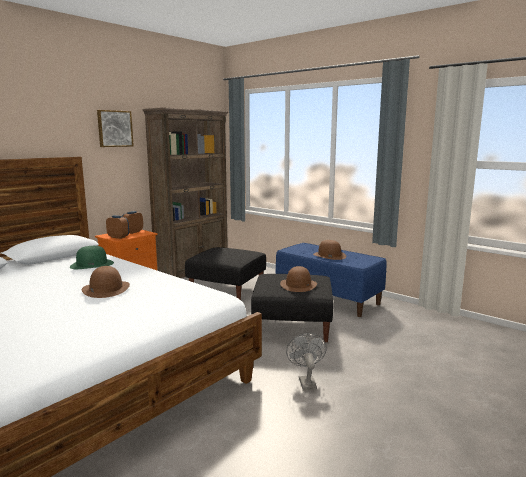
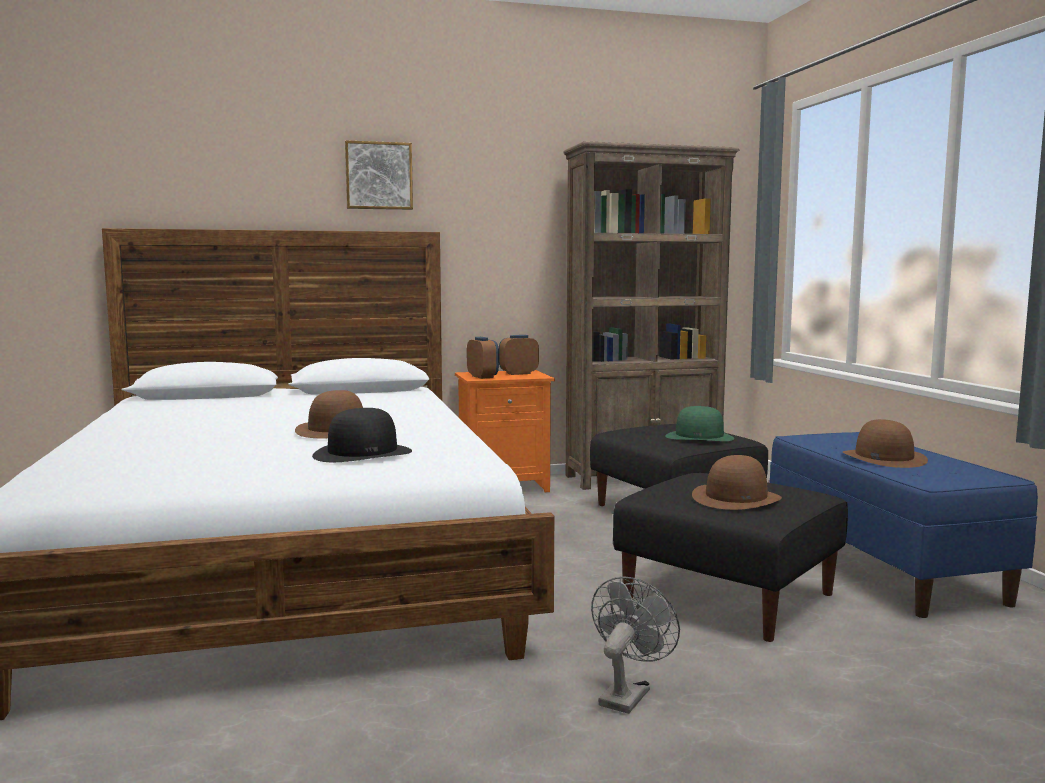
camera: 35 degrees right, 5 degrees down
green hat [70,246,114,269] -> green hat moved to [665,406,734,441]
picture [97,110,134,147] -> picture moved to [345,140,413,210]
none -> black hat [312,408,412,462]

